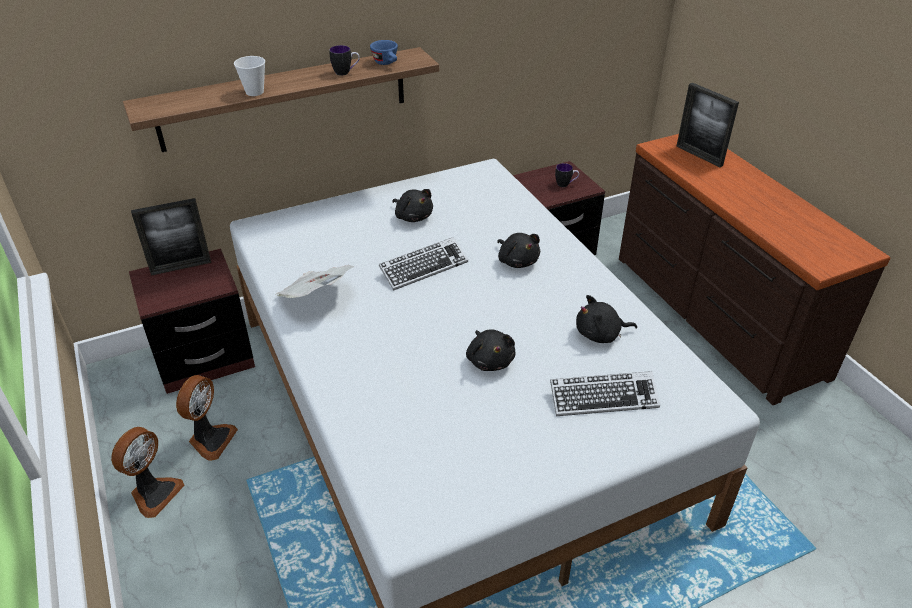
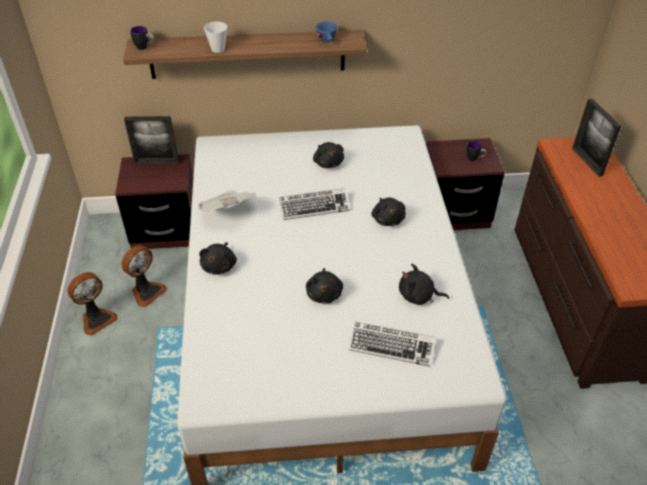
camera: 20 degrees right, 5 degrees up
mug [329,45,360,76] -> mug moved to [130,26,154,50]
none -> black plush toy [199,242,237,275]

